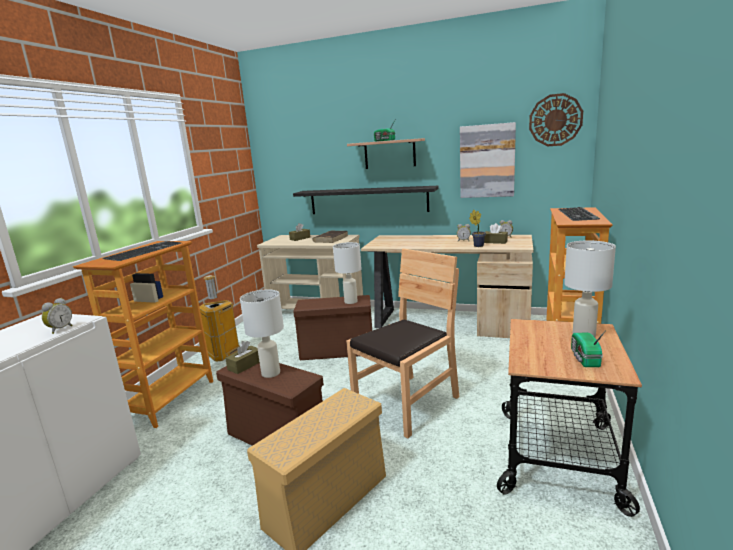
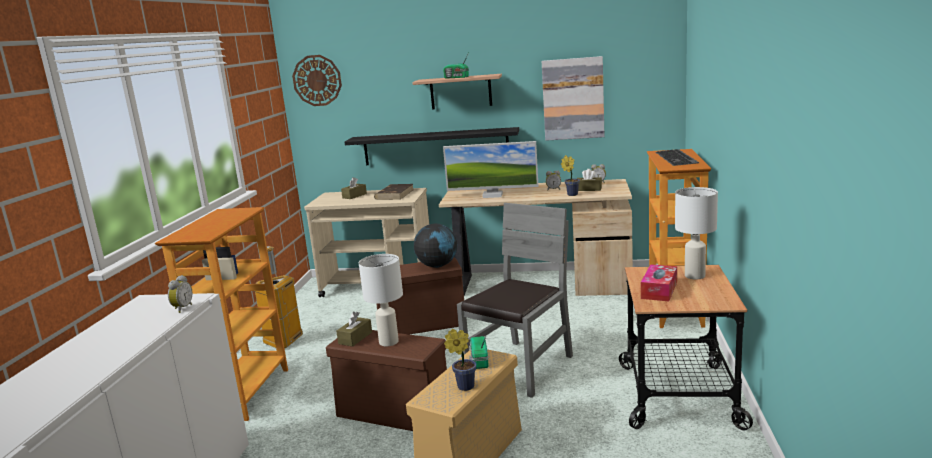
camera: 10 degrees left, 0 degrees up
keyboard [102,241,181,261] -> none
white table lamp [333,242,362,304] -> globe [414,224,457,268]
brown chair [346,248,459,438] -> grey chair [457,203,573,398]
wall clock [529,93,583,146] -> wall clock moved to [292,55,342,106]
radio [571,330,606,367] -> radio moved to [469,336,489,369]
none -> monitor [443,141,539,198]
none -> potted plant [444,329,476,391]
none -> tissue box [641,264,677,301]

